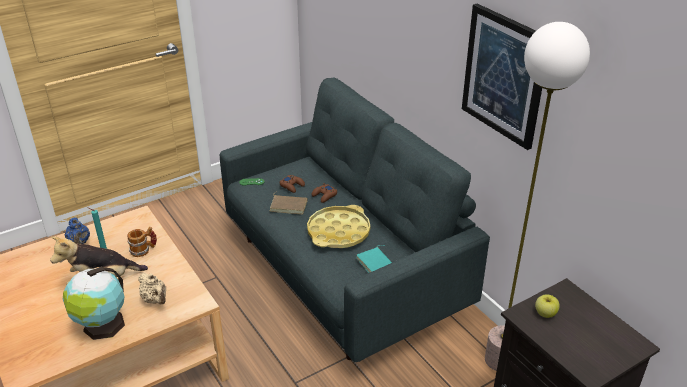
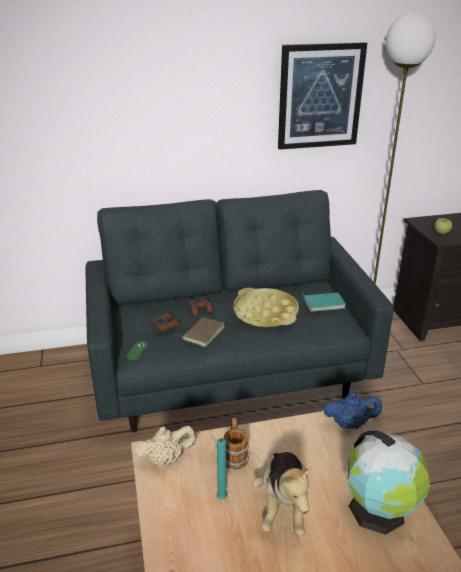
camera: 70 degrees left, 5 degrees down
blue teapot [65,218,90,244] -> blue teapot moved to [324,392,382,429]
beige teapot [138,273,166,305] -> beige teapot moved to [134,426,196,466]

